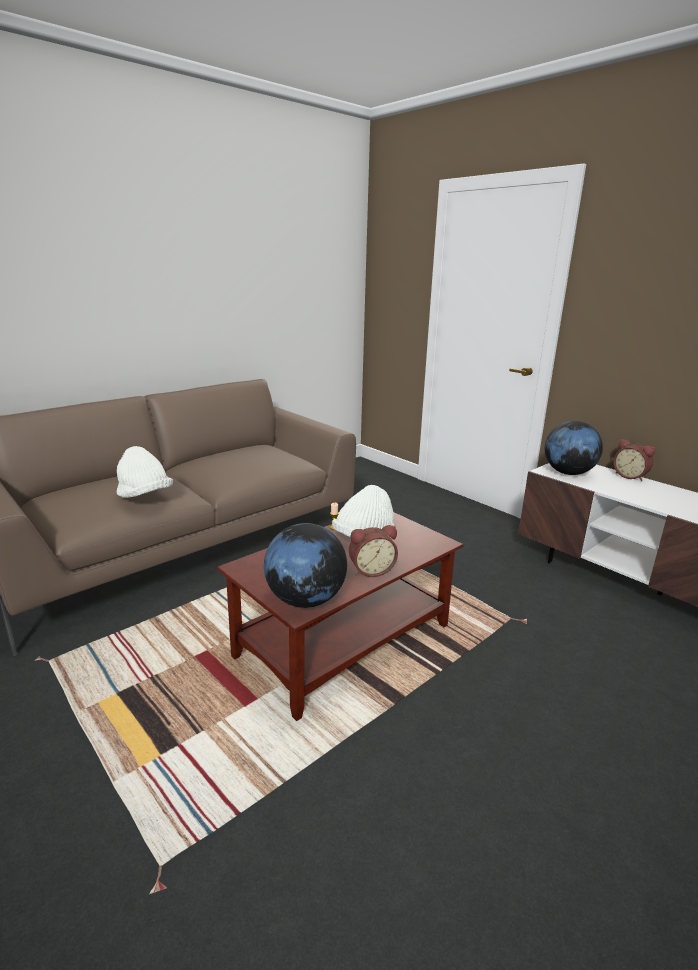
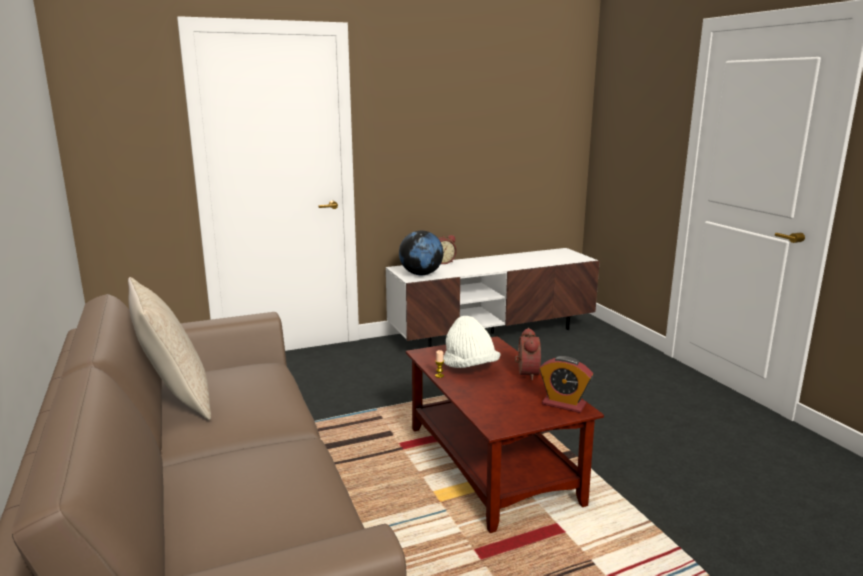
camera: 70 degrees left, 5 degrees down
white hat [117,446,173,498] -> none
globe [264,523,347,608] -> alarm clock [540,356,593,413]
none -> beige pillow [128,277,211,420]

